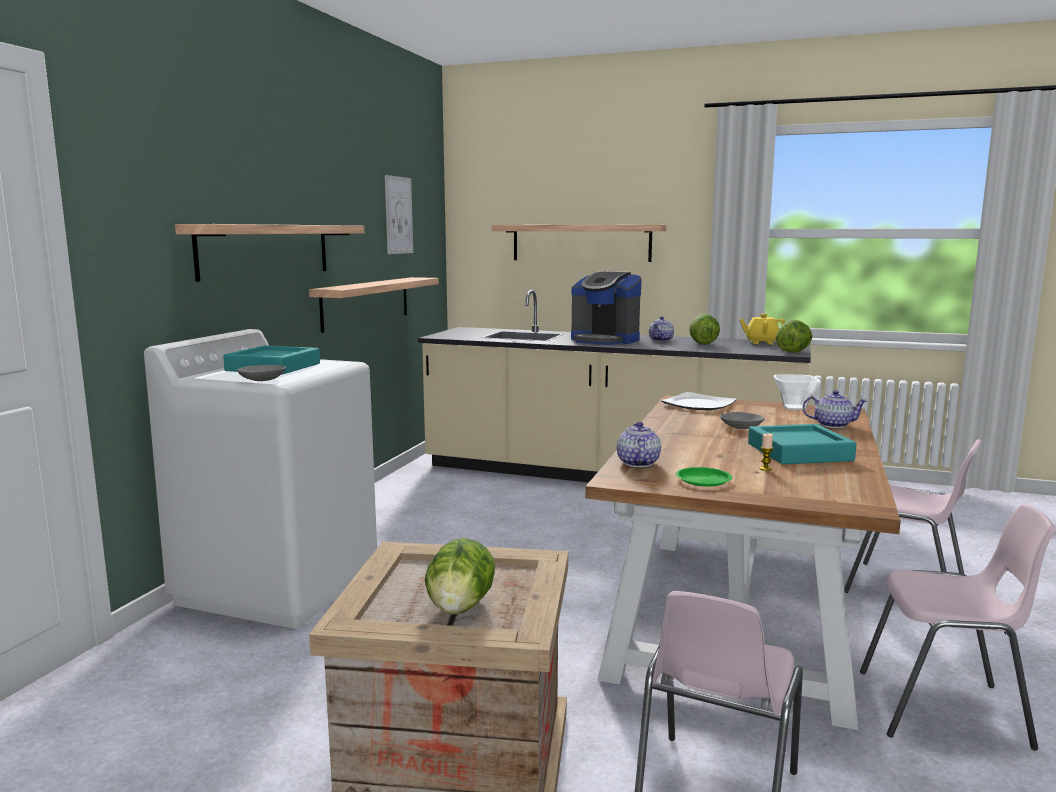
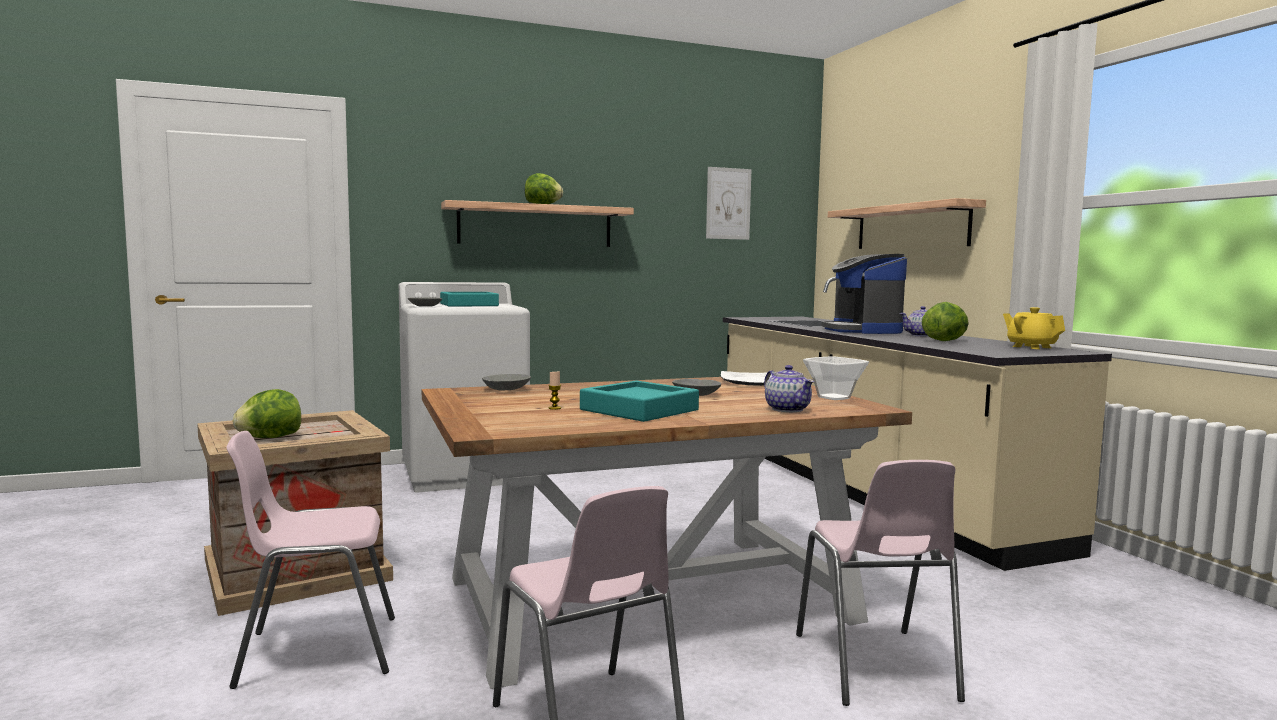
camera: 50 degrees right, 5 degrees down
shelf [309,277,439,333] -> none
teapot [617,422,661,467] -> grey bowl [482,374,531,391]
green plate [676,467,732,487] -> none
lettuce [776,319,812,353] -> lettuce moved to [525,173,563,204]

